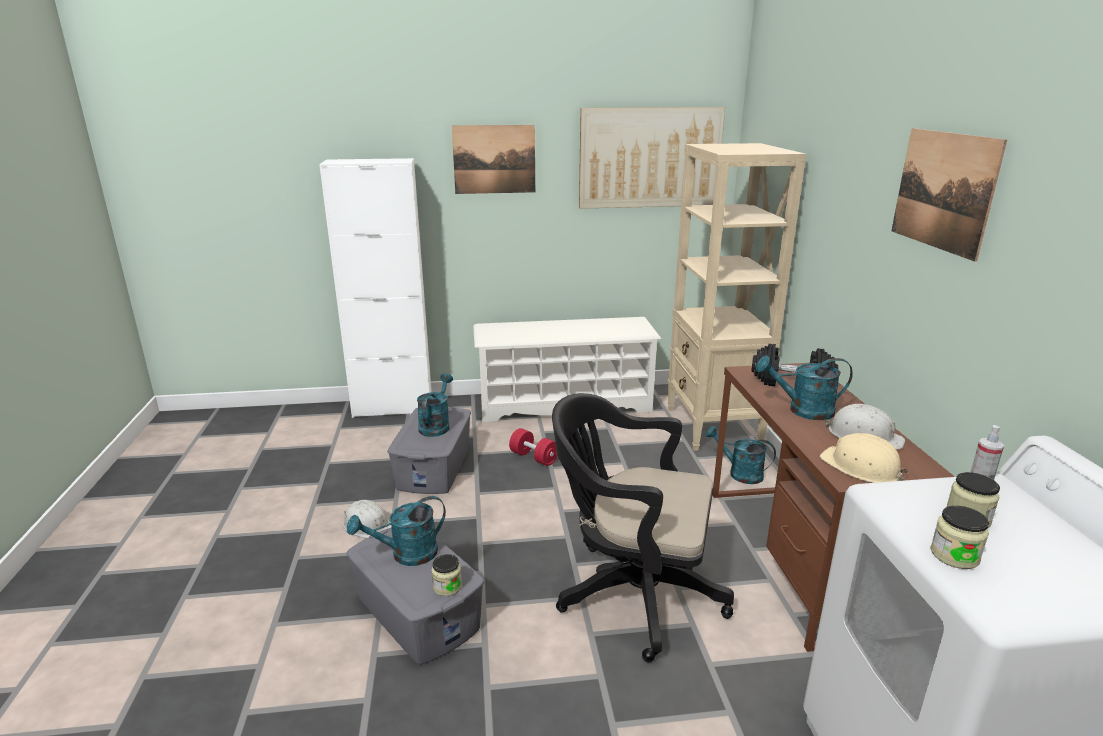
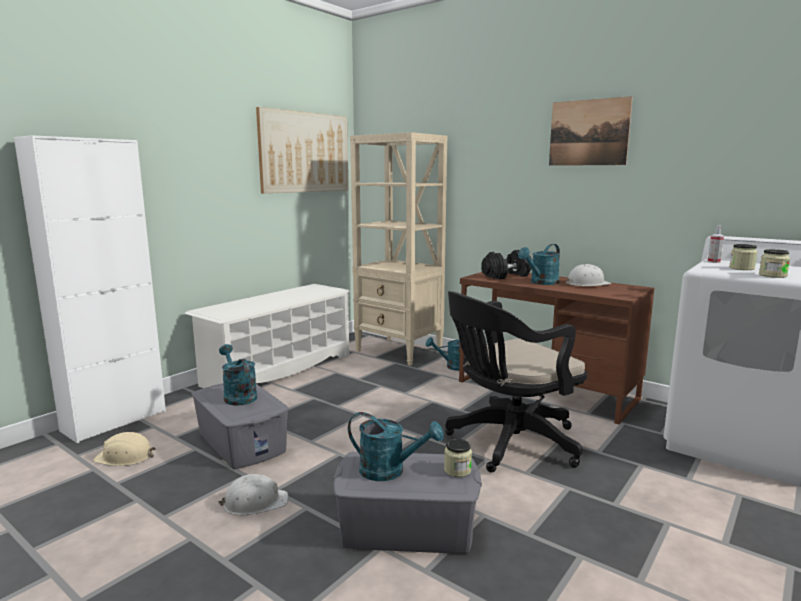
camera: 45 degrees left, 10 degrees down
turquoise watering can [347,496,446,566] -> turquoise watering can turned 90 degrees counterclockwise [348,412,443,481]
picture [452,125,535,194] -> none
red dumbbell [509,428,557,466] -> none
beige hard hat [820,433,909,483] -> beige hard hat moved to [93,432,156,466]

